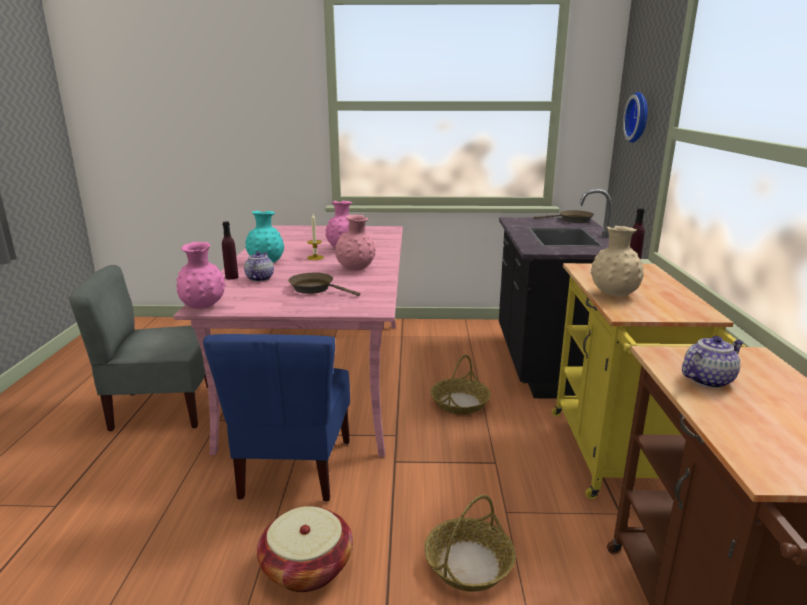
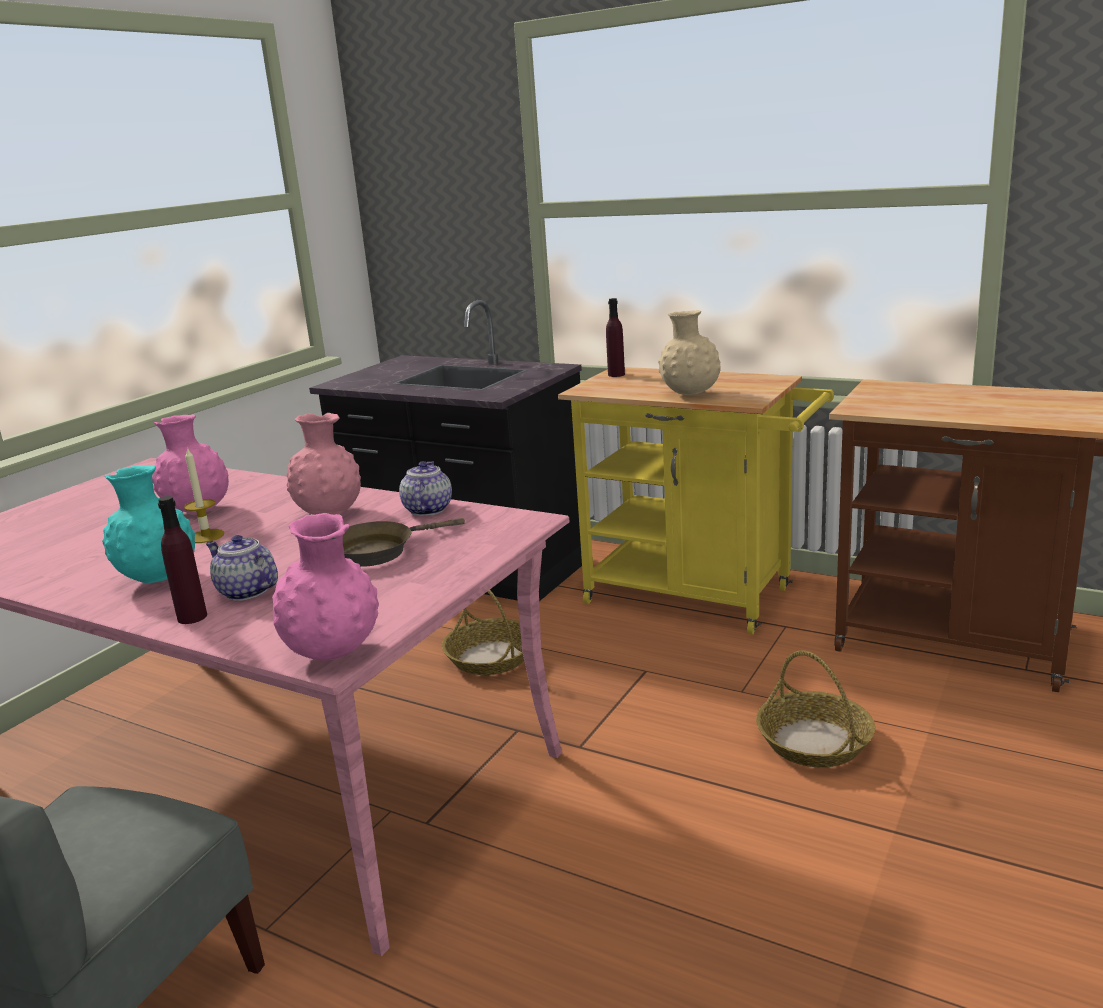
camera: 60 degrees left, 0 degrees up
blue chair [203,334,350,502] -> none
basket [257,506,353,592] -> none
brown frying pan [533,210,594,223] -> none
wall clock [623,92,648,143] -> none
teapot [682,336,744,388] -> teapot moved to [399,461,452,516]

